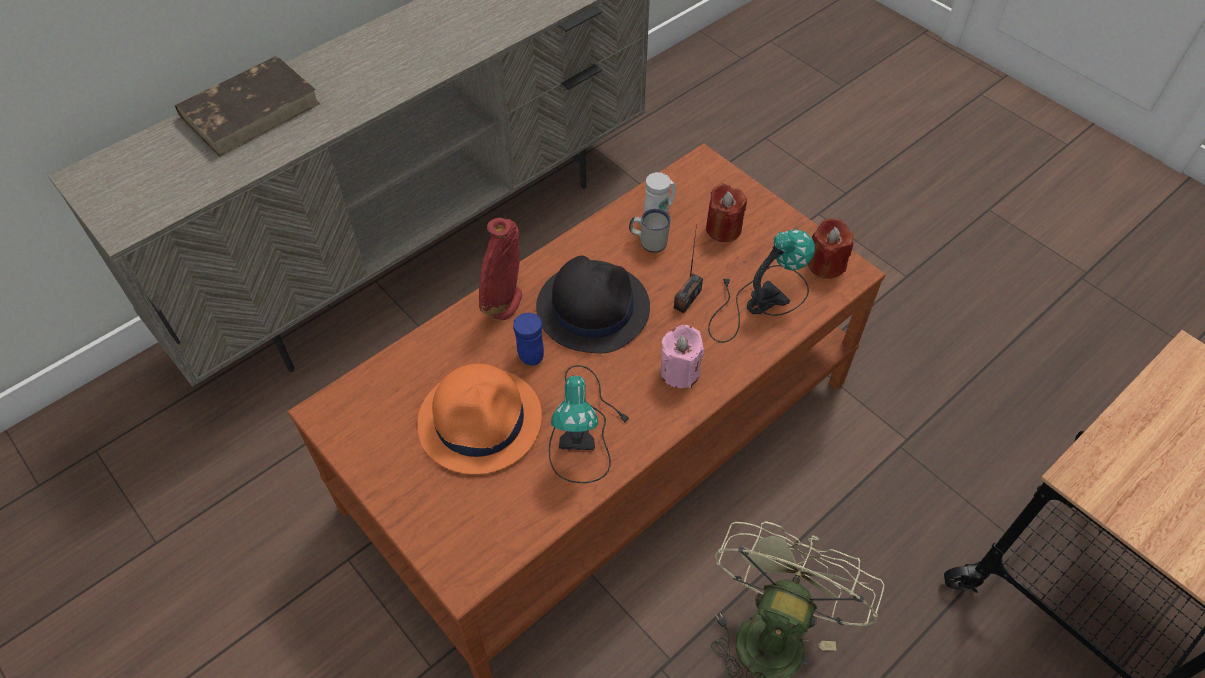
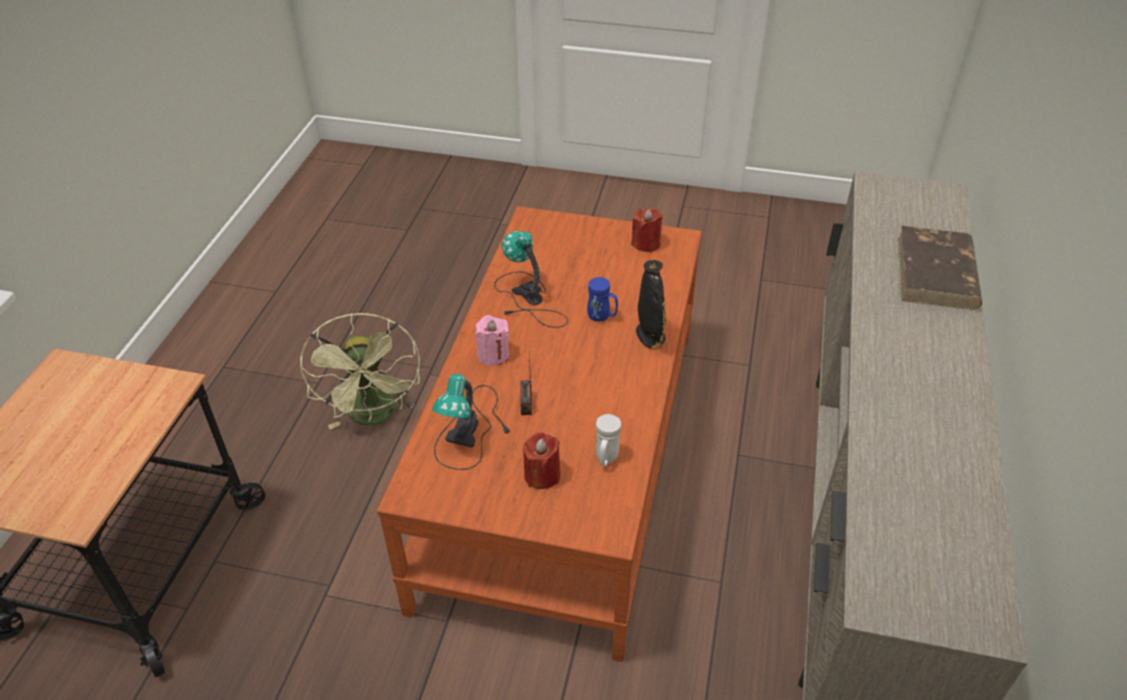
camera: 145 degrees right, 10 degrees down
orange hat [417,364,542,474] -> none
red vase [479,218,522,321] -> black vase [636,260,666,349]
black hat [536,256,650,353] -> none
white mug [629,209,671,253] -> none
red candle [808,218,854,279] -> red candle moved to [631,208,662,252]

